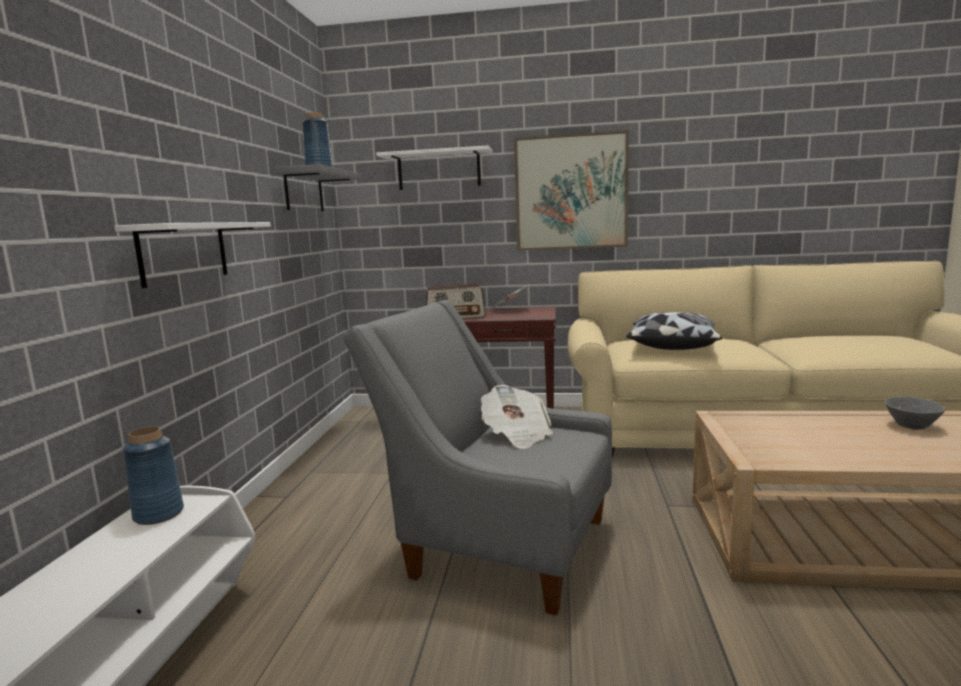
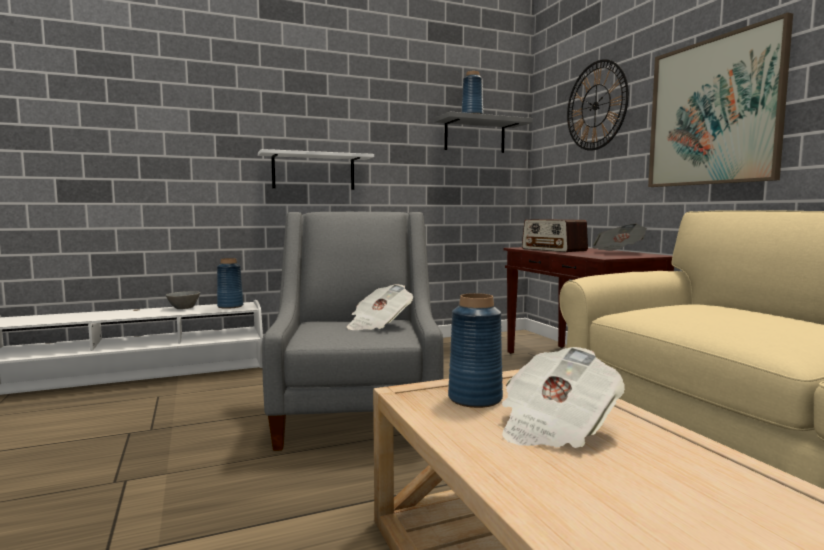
camera: 60 degrees right, 5 degrees down
white shelf [376,145,492,190] -> wall clock [567,59,629,151]
pillow [626,312,722,350] -> none
grey bowl [885,397,946,430] -> grey bowl moved to [166,291,200,309]
none -> blue vase [448,293,503,408]
none -> newspaper [502,347,625,448]

